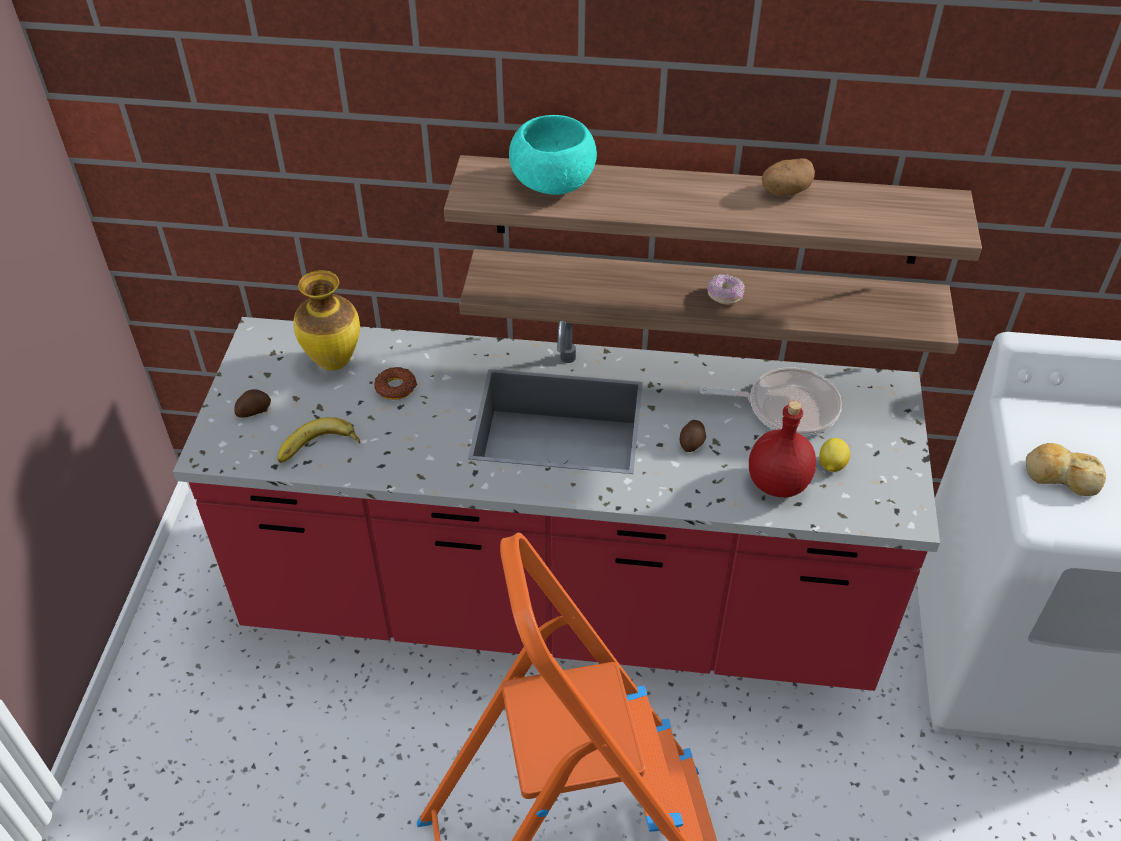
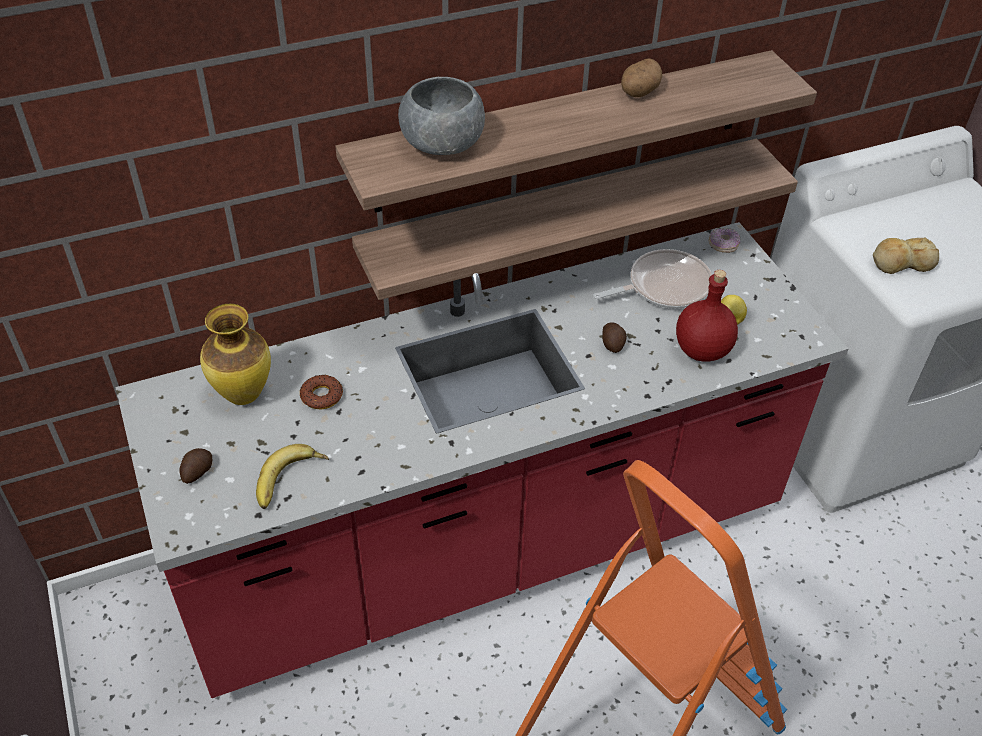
camera: 30 degrees left, 0 degrees up
turquoise bowl [509,115,597,195] -> grey bowl [398,77,485,155]
donut [707,274,745,305] -> donut moved to [709,228,740,253]

